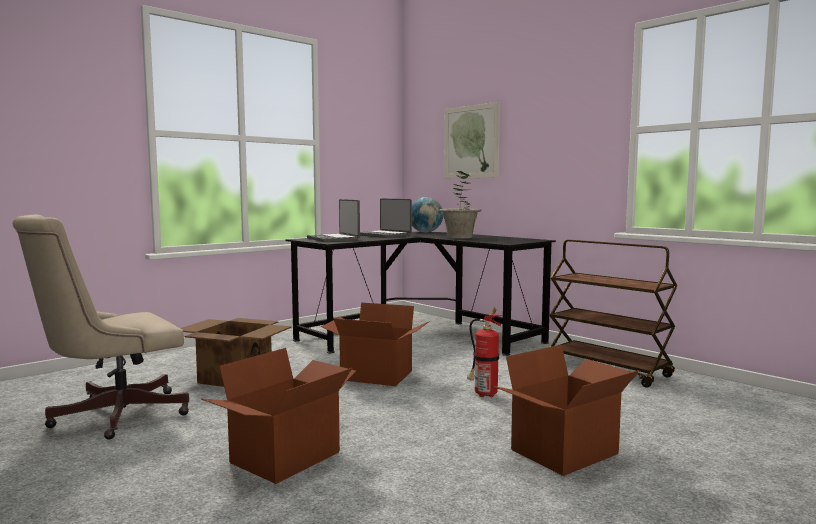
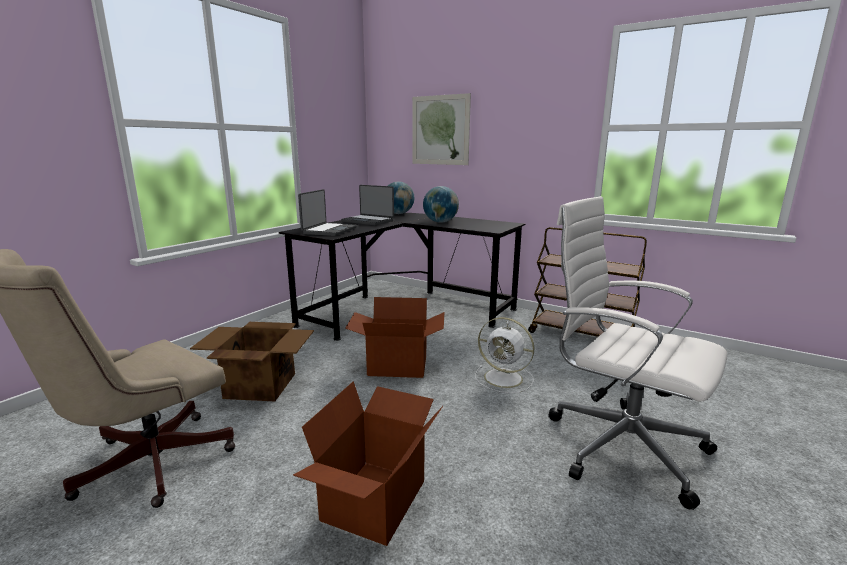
camera: 15 degrees left, 10 degrees up
laptop [307,199,360,242] -> laptop turned 120 degrees counterclockwise [298,189,357,236]
potted plant [439,171,482,239] -> globe [423,186,459,223]
fire extinguisher [467,307,502,397] -> white fan [475,317,534,393]
cardboard box [493,345,639,476] -> white office chair [548,196,727,510]

